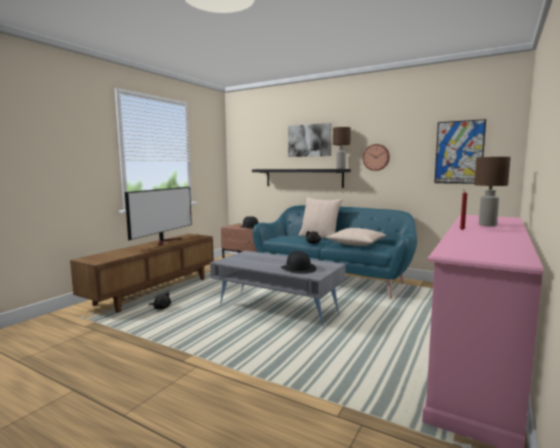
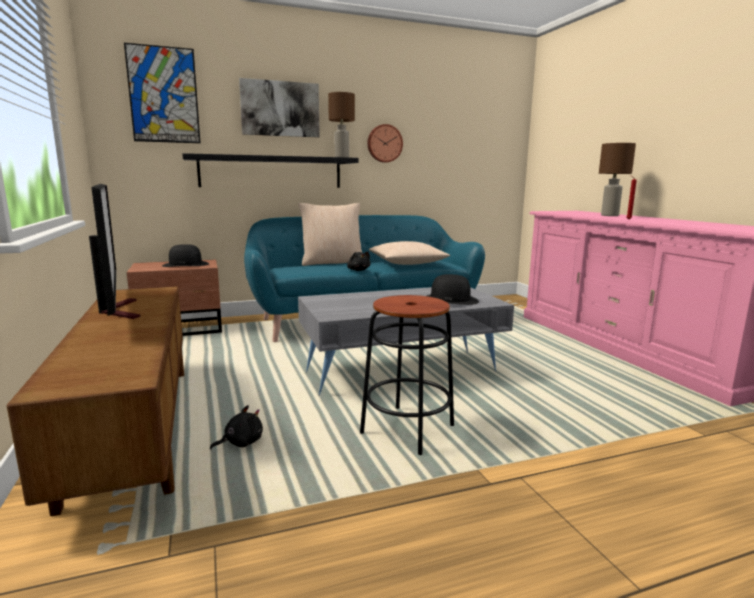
camera: 50 degrees left, 5 degrees up
picture [434,119,486,184] -> picture moved to [124,43,200,143]
none -> black stool [360,295,454,455]

